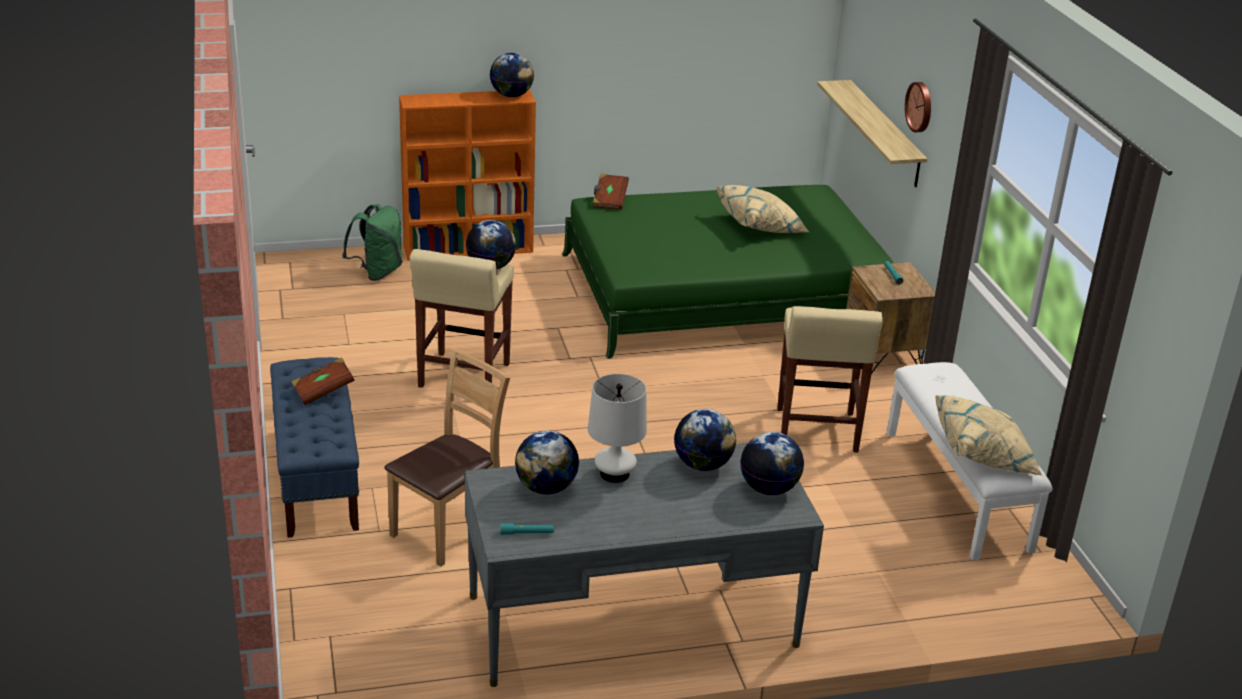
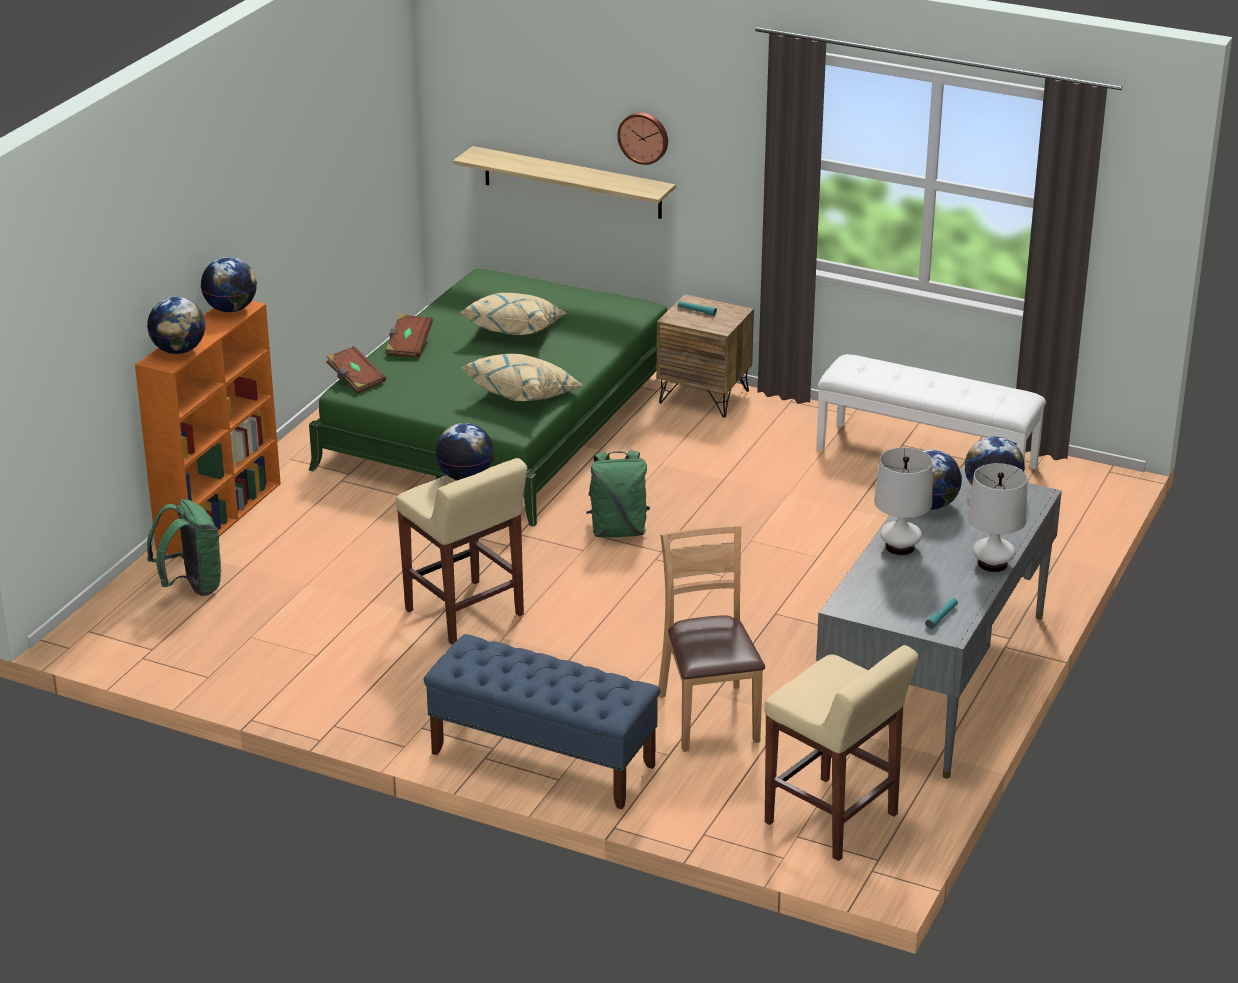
camera: 50 degrees left, 0 degrees up
brown book [291,357,355,405] -> brown book moved to [386,314,433,358]
globe [515,430,579,494] -> globe moved to [147,297,205,354]
beige stool [777,306,883,453] -> beige stool moved to [765,645,918,861]
beige pillow [935,395,1043,476] -> beige pillow moved to [461,354,583,401]
none -> green backpack [587,449,650,537]
none -> white table lamp [967,463,1028,572]

